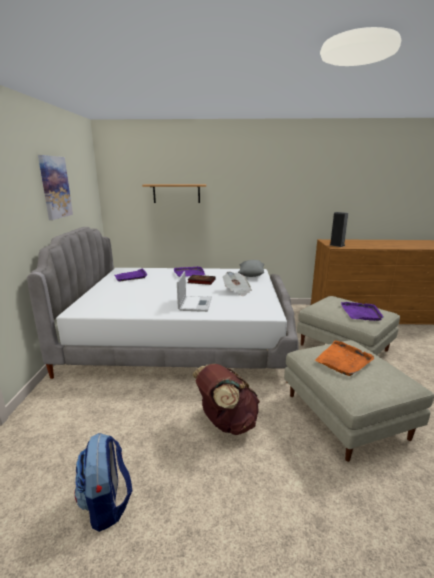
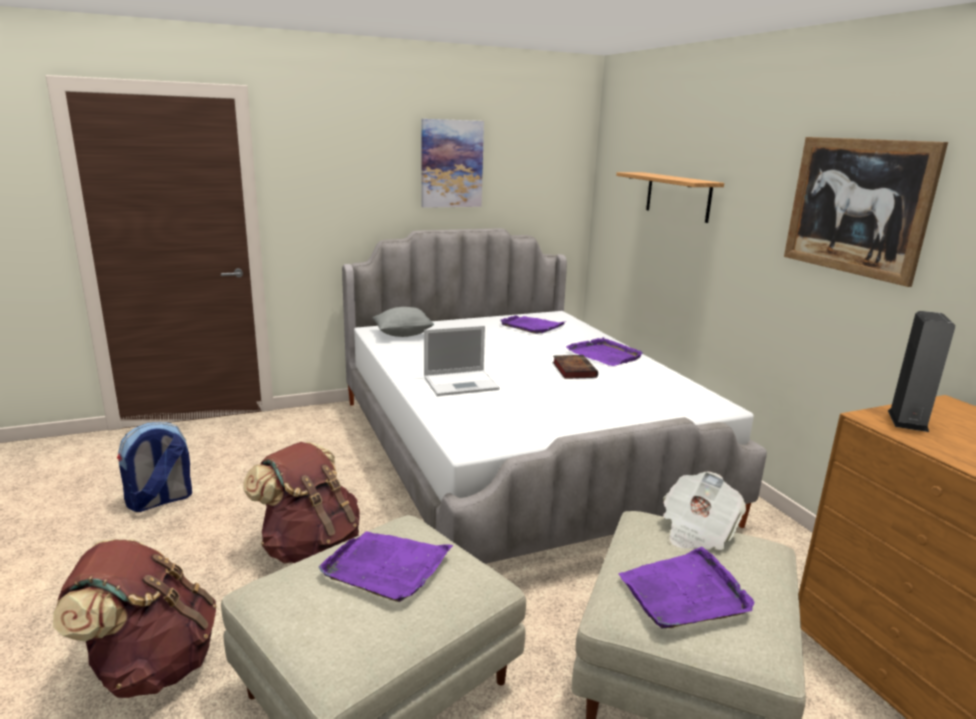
camera: 65 degrees right, 0 degrees up
newspaper [222,271,252,296] -> newspaper moved to [663,471,746,550]
grey pillow [238,260,264,277] -> grey pillow moved to [372,307,434,337]
orange tray [315,340,375,376] -> purple tray [319,531,453,602]
none -> brown backpack [53,539,217,698]
none -> picture [784,137,948,287]

